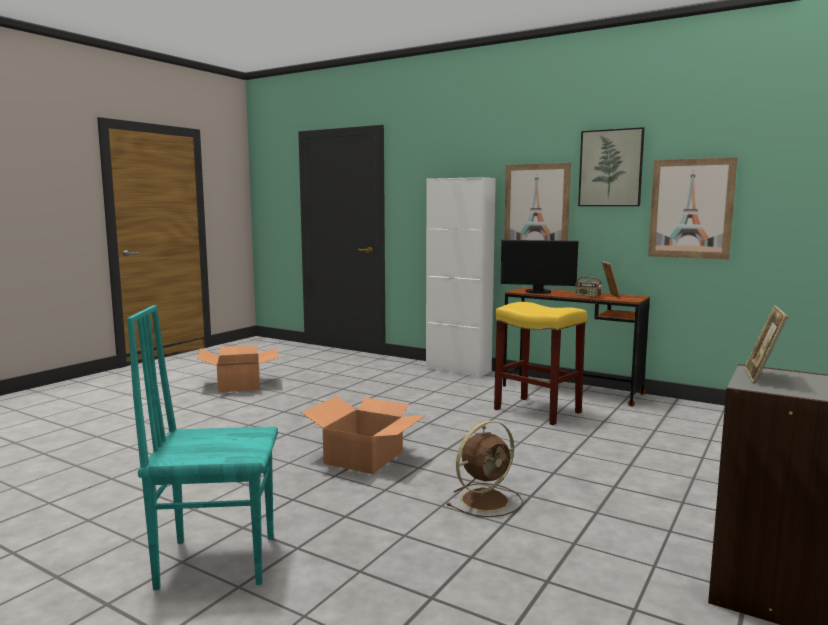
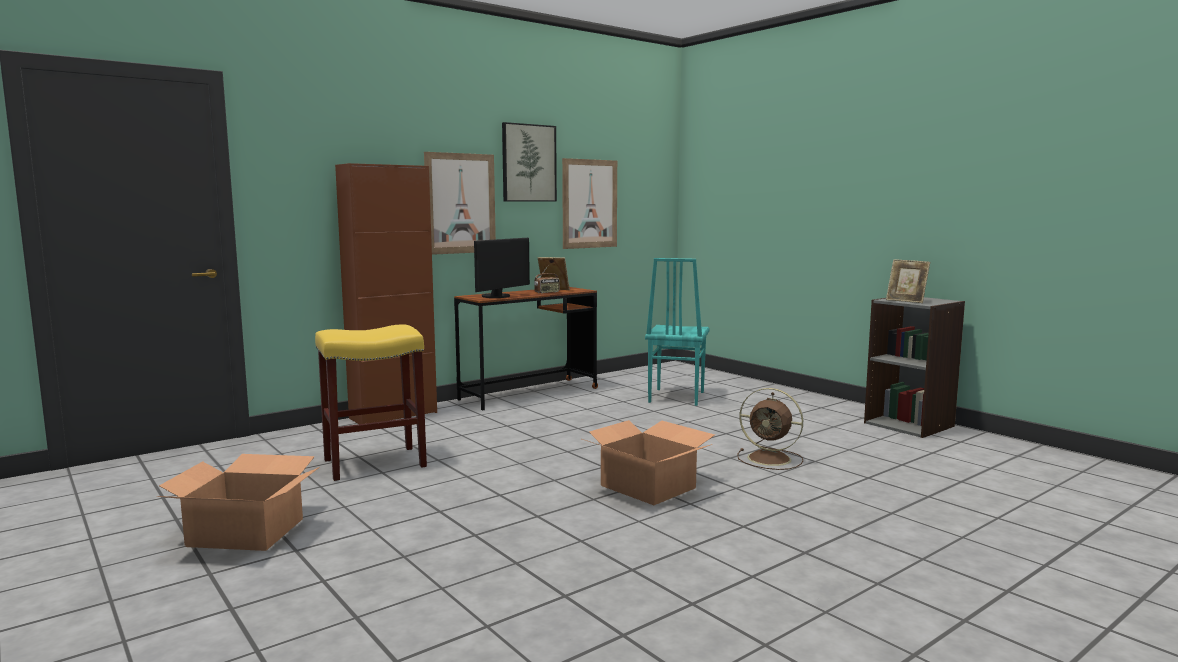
camera: 70 degrees left, 0 degrees up
turquoise chair [127,305,278,590] -> turquoise chair moved to [645,258,710,406]
white cabinet [426,177,496,377] -> brown cabinet [335,163,437,424]
brown fan [446,420,523,517] -> brown fan turned 135 degrees clockwise [737,388,803,470]
yellow stool [494,302,587,425] -> yellow stool moved to [315,324,427,481]

